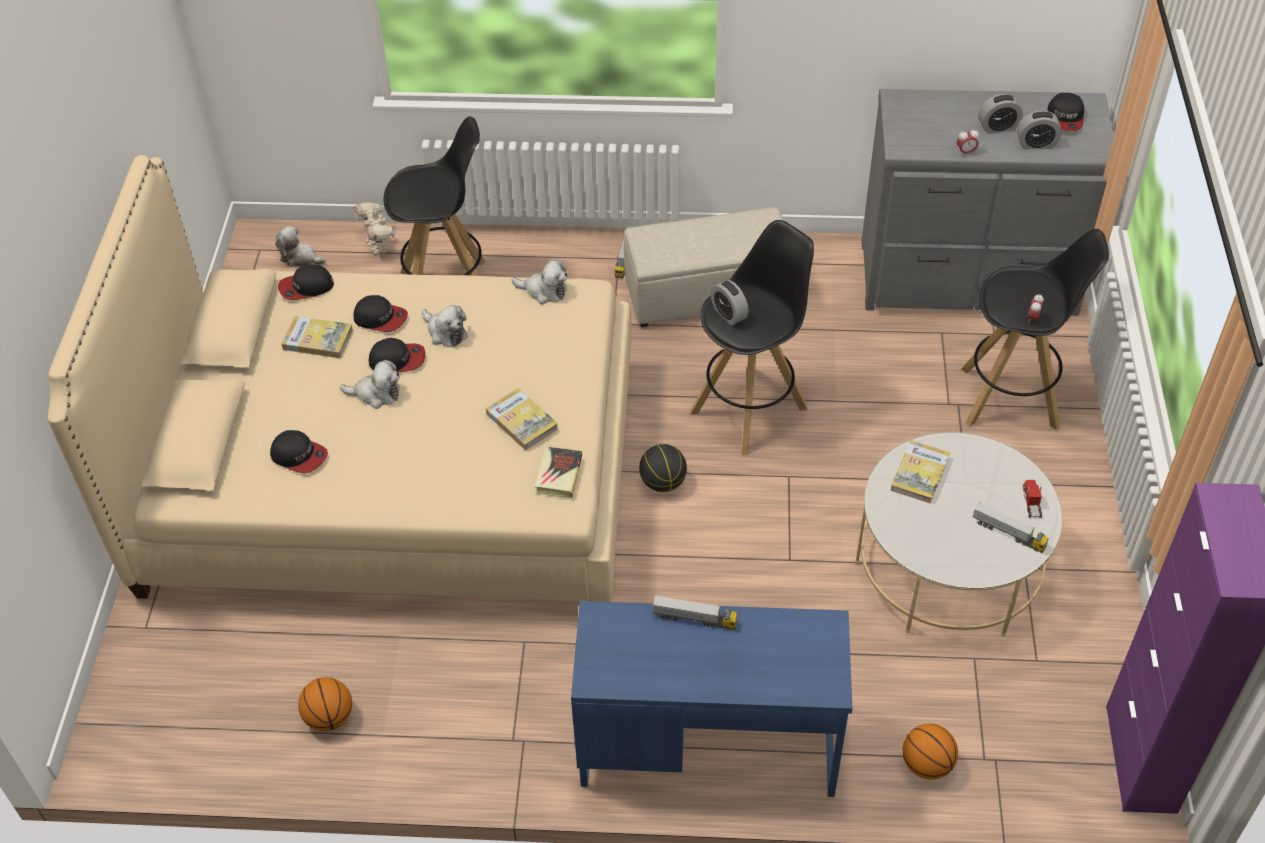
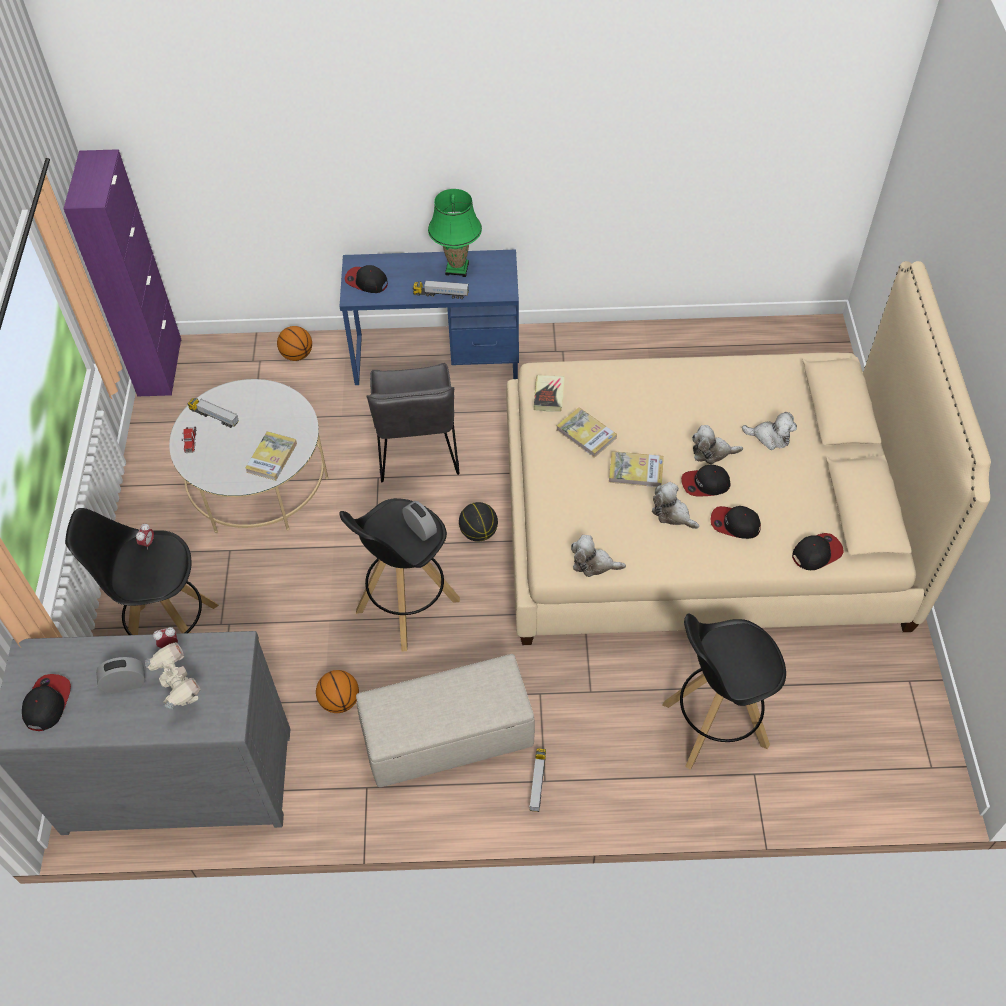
camera: 175 degrees right, 5 degrees up
cap [270,430,328,473] -> cap moved to [344,265,388,293]
plush toy [275,226,326,267] -> plush toy moved to [742,412,797,450]
book [281,316,353,358] -> book moved to [609,451,664,487]
basketball [298,677,352,731] -> basketball moved to [316,670,359,713]
toy robot [354,202,397,254] -> toy robot moved to [145,642,201,710]
alarm clock [1017,110,1062,149] -> none
none -> grey chair [366,363,460,482]
none -> green table lamp [428,189,482,277]

